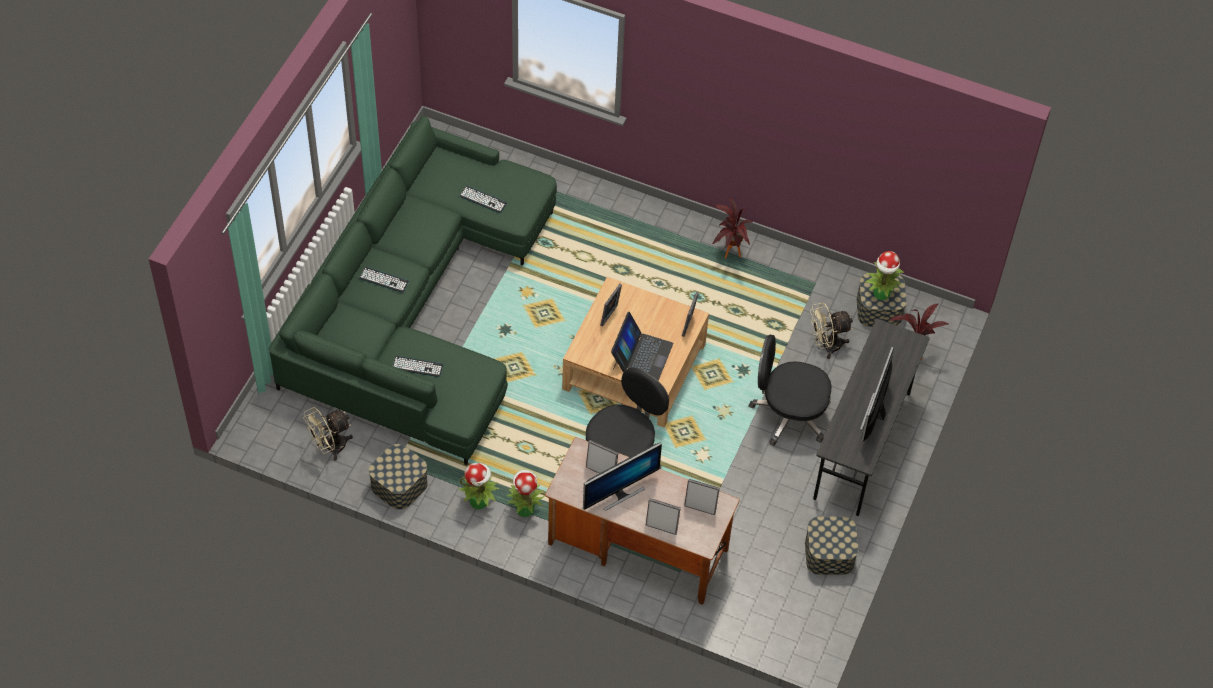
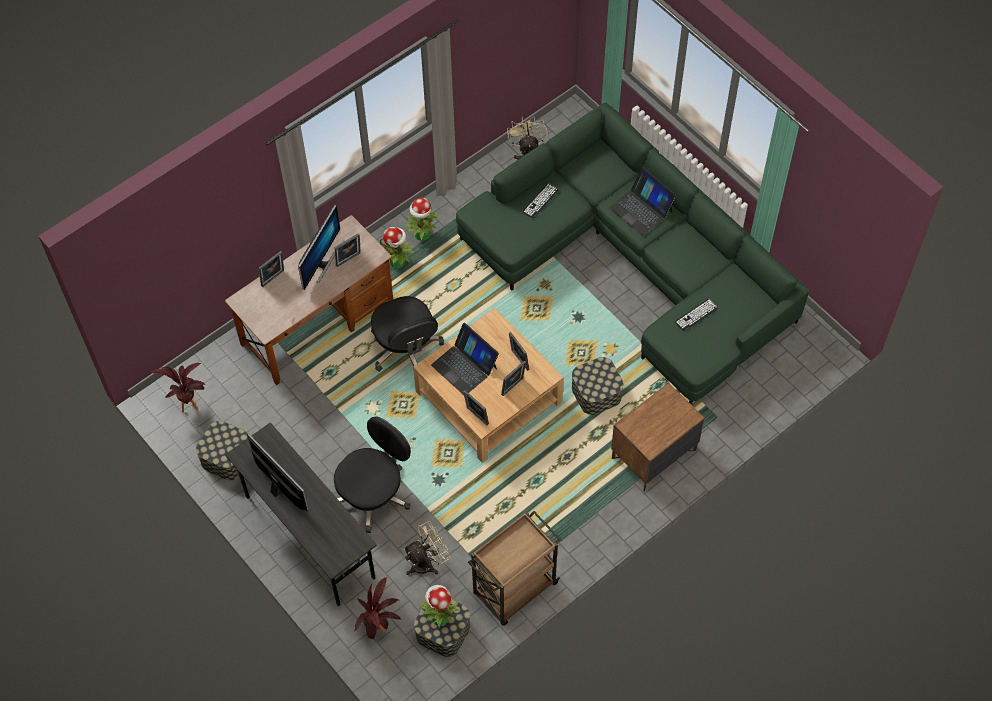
camera: 120 degrees right, 5 degrees up
keyboard [359,267,409,293] -> laptop [609,167,676,236]
storage box [369,444,428,510] -> storage box moved to [572,357,624,415]
monitor [583,442,662,511] -> monitor turned 150 degrees counterclockwise [298,205,340,290]
picture frame [684,479,720,515] -> picture frame moved to [501,361,526,396]
potted plant [712,197,752,258] -> potted plant moved to [149,363,205,413]
beige fan [810,303,853,359] -> beige fan turned 45 degrees clockwise [403,521,450,575]
none -> brown cart [468,511,561,626]
none -> brown nightstand [611,383,705,492]

